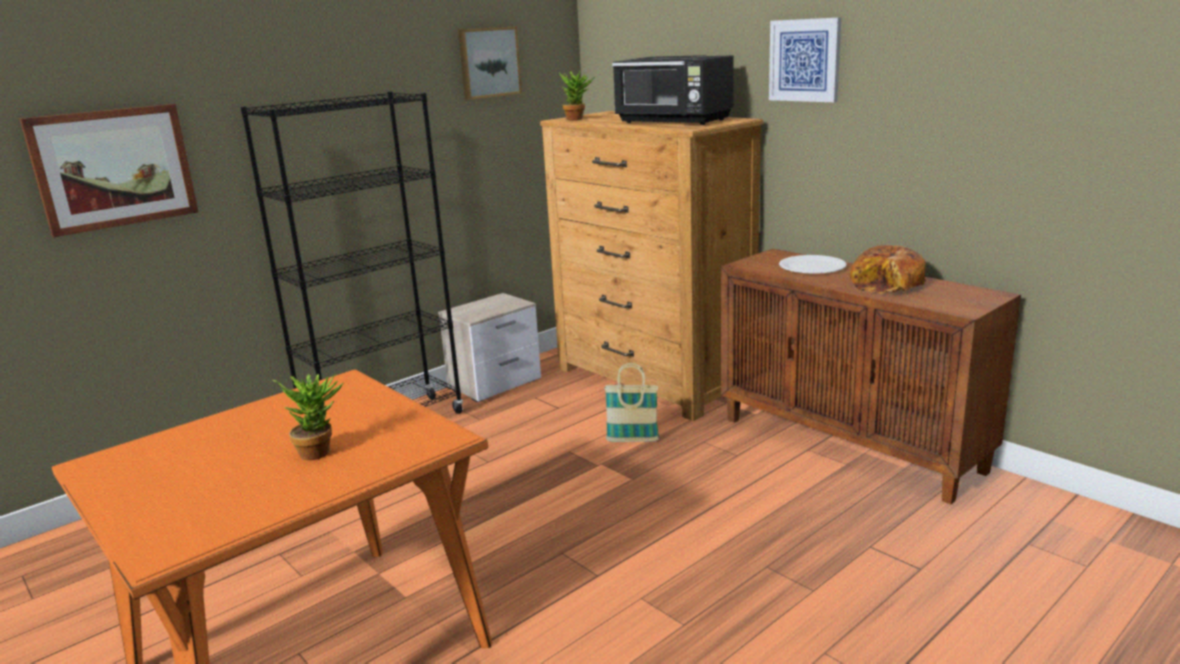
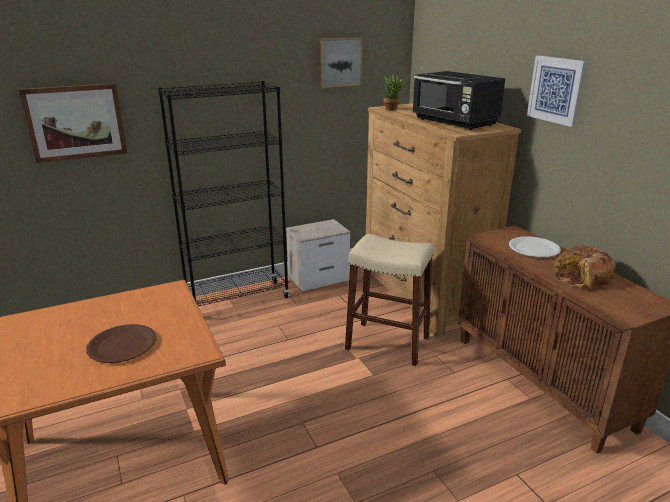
camera: 15 degrees right, 5 degrees up
potted plant [272,373,343,460] -> brown plate [86,324,157,363]
basket [604,363,659,442] -> beige stool [345,234,434,366]

